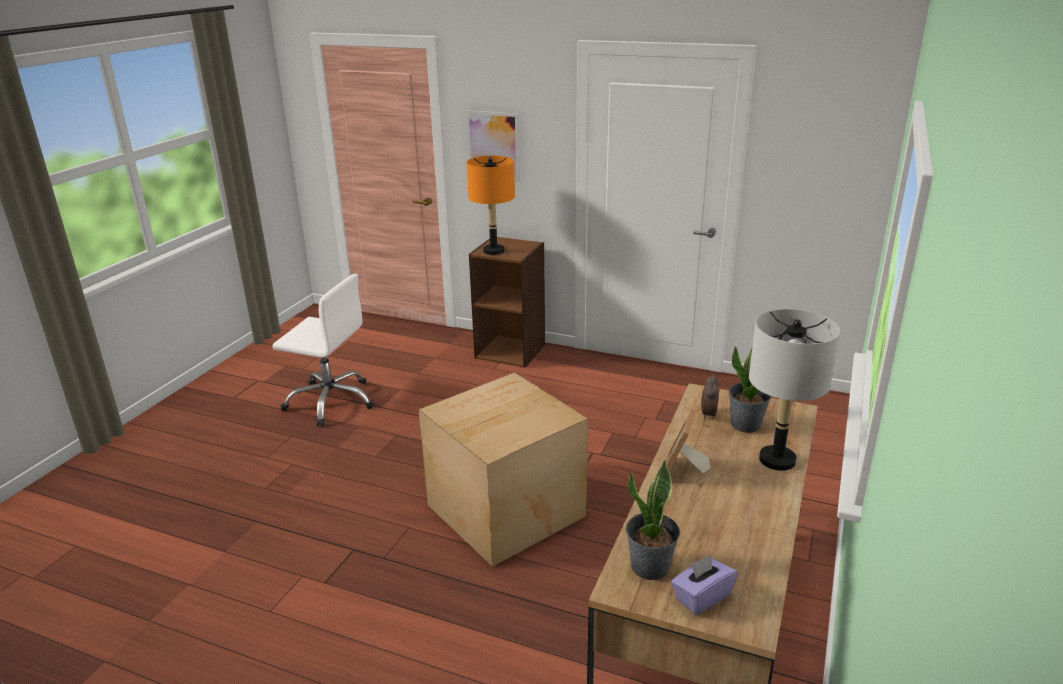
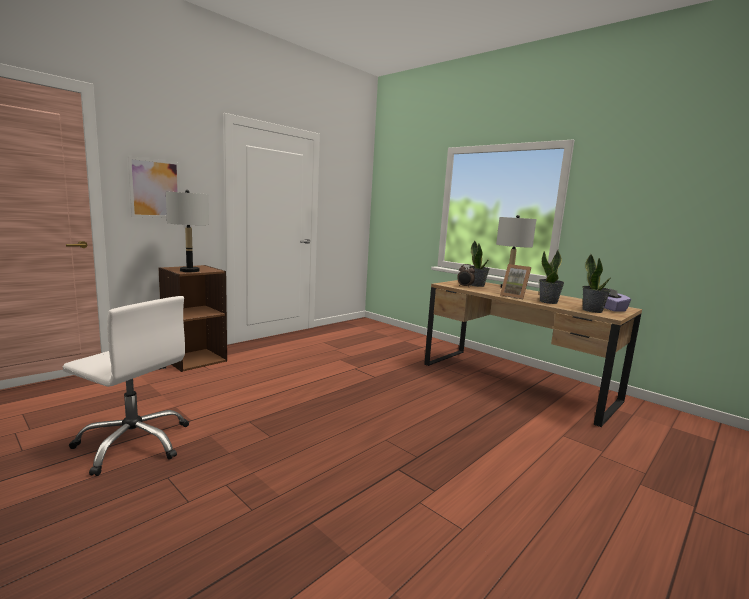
camera: 70 degrees left, 15 degrees down
white office chair [272,273,374,427] -> white office chair turned 75 degrees clockwise [63,296,189,476]
cardboard box [419,372,588,567] -> none
orange table lamp [467,156,515,255] -> grey table lamp [166,190,209,272]
none -> potted plant [539,250,565,304]

